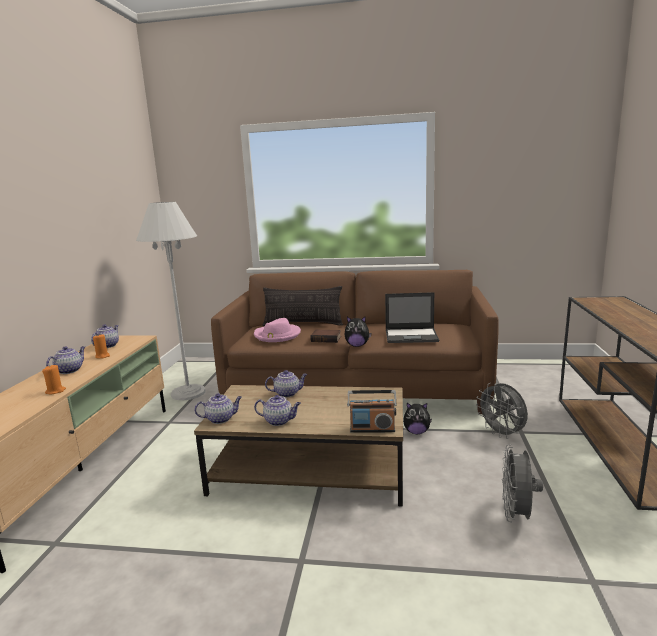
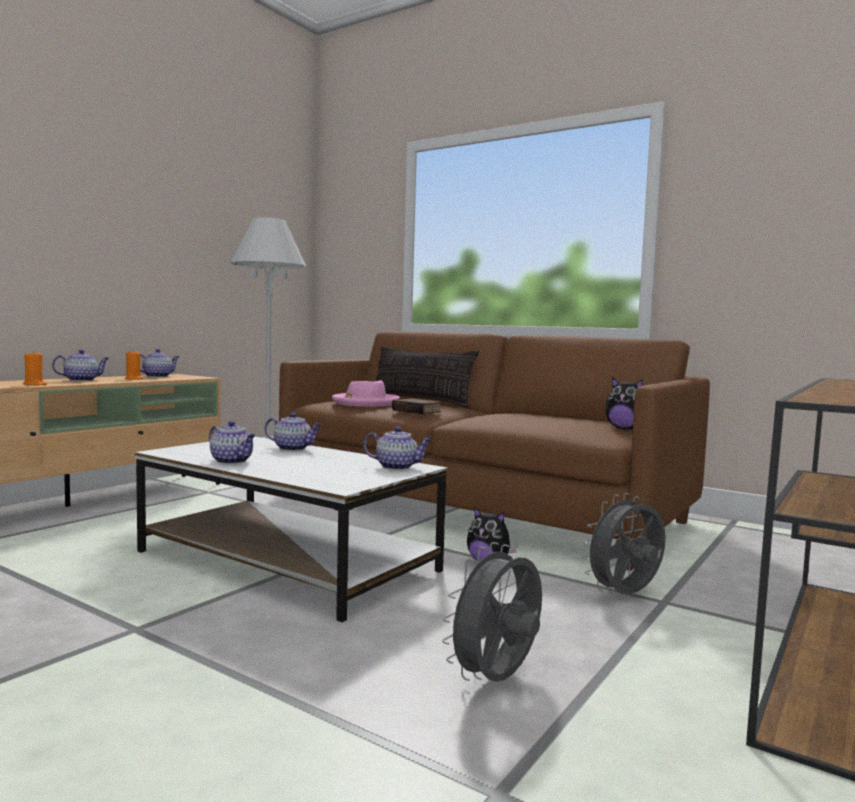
camera: 25 degrees right, 10 degrees down
brown coffee table [194,385,403,507] -> white coffee table [135,437,448,622]
teapot [194,394,242,424] -> teapot moved to [363,426,432,470]
plush toy [344,316,372,347] -> plush toy moved to [605,377,643,429]
radio [347,390,397,433] -> none
laptop [385,292,439,343] -> none
grey fan [476,383,528,439] -> grey fan turned 60 degrees clockwise [582,493,666,594]

